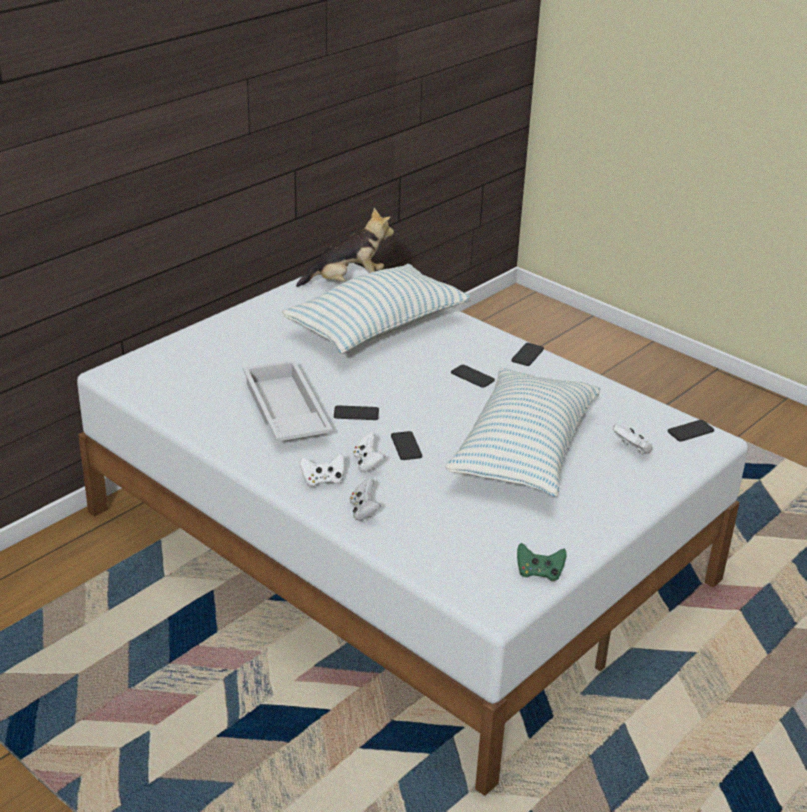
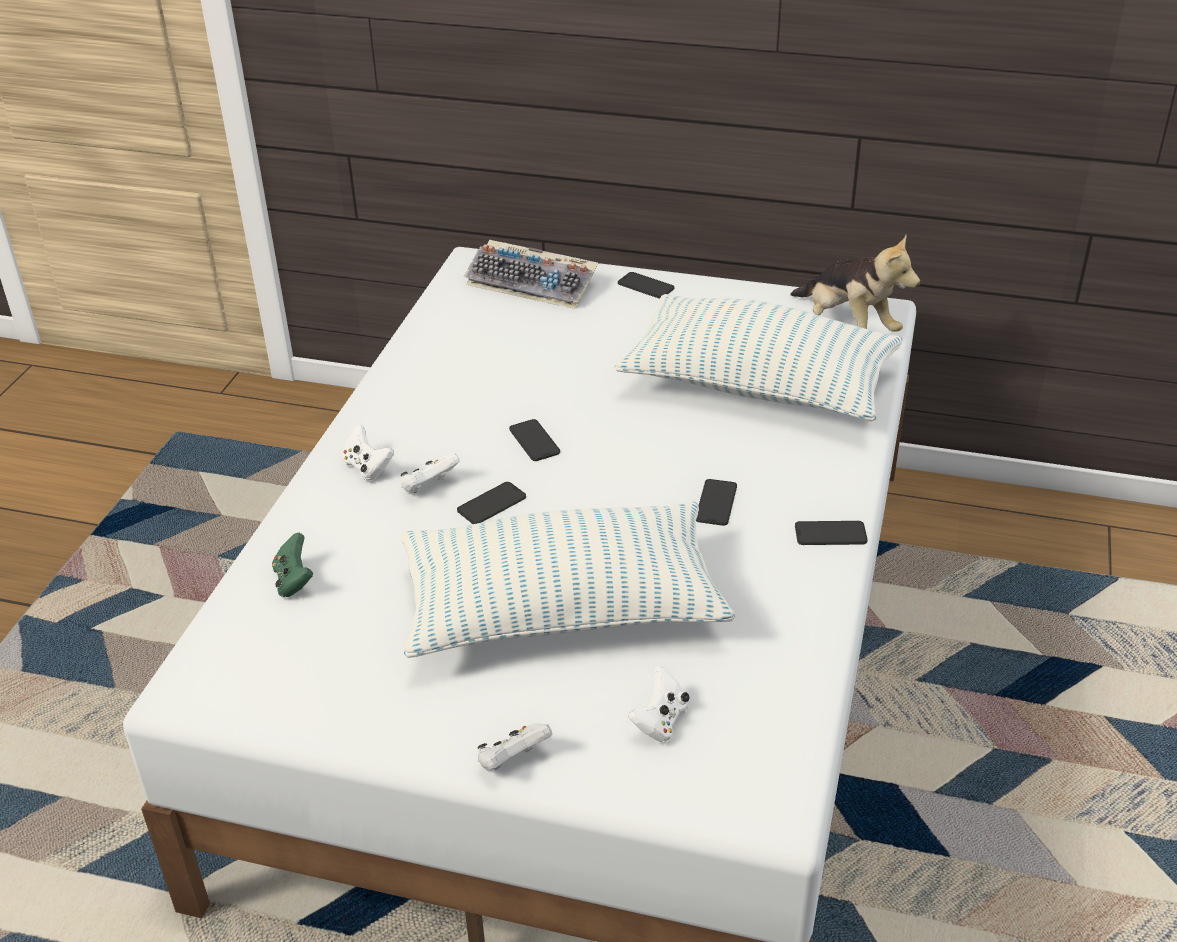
camera: 65 degrees right, 5 degrees up
white tray [243,360,332,441] -> none
white game controller [350,478,380,521] -> white game controller moved to [478,724,552,771]
green game controller [517,543,567,581] -> green game controller moved to [272,532,314,597]
phone [668,420,714,441] -> phone moved to [618,272,674,299]
none -> keyboard [464,240,598,309]

